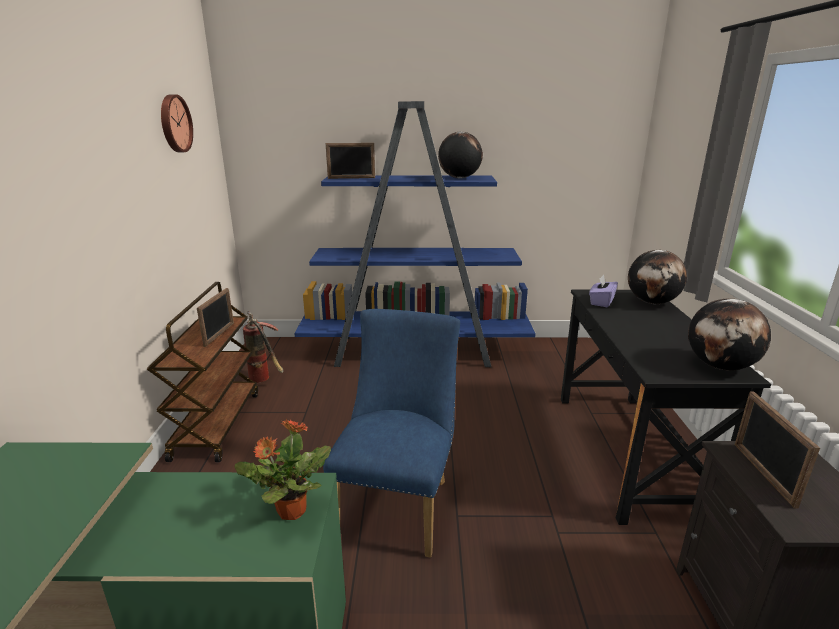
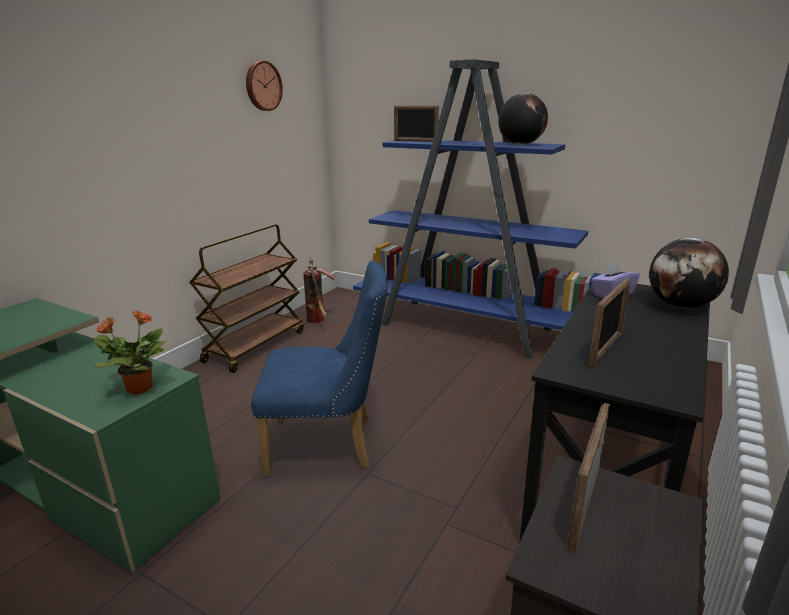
camera: 30 degrees right, 0 degrees up
picture frame [197,288,234,347] -> picture frame moved to [588,278,631,367]
blue chair [323,309,460,558] -> blue chair turned 45 degrees clockwise [251,261,387,477]
globe [688,299,771,371] -> none

